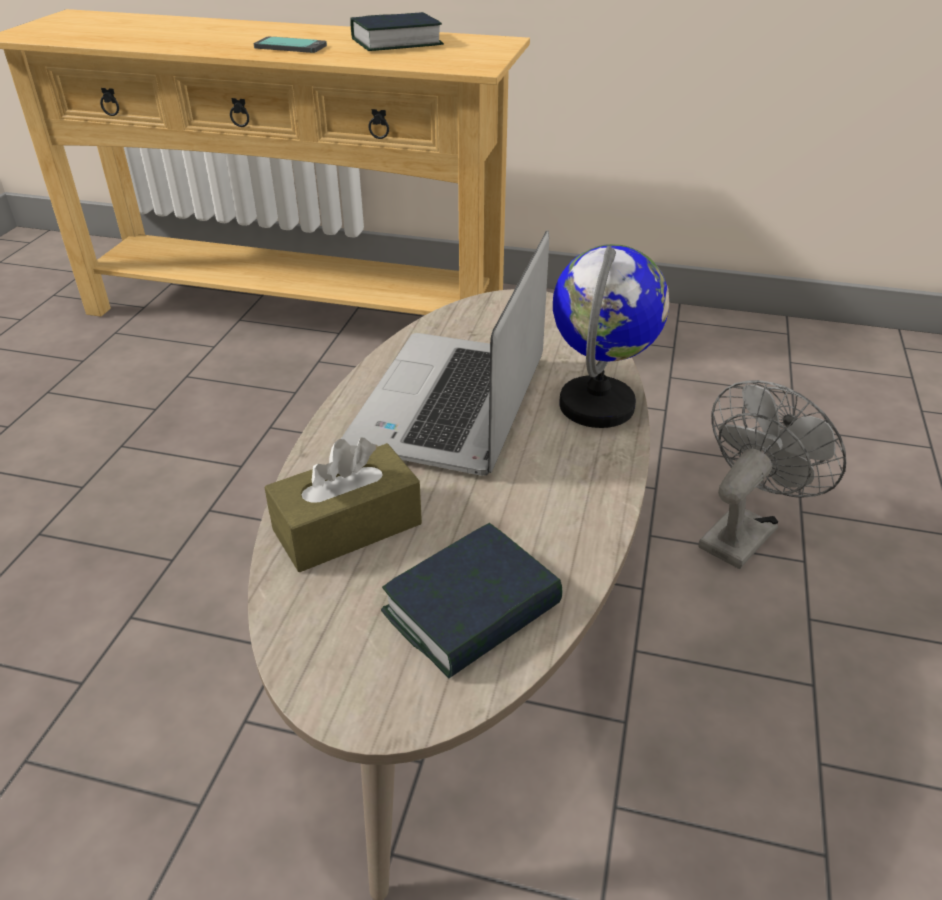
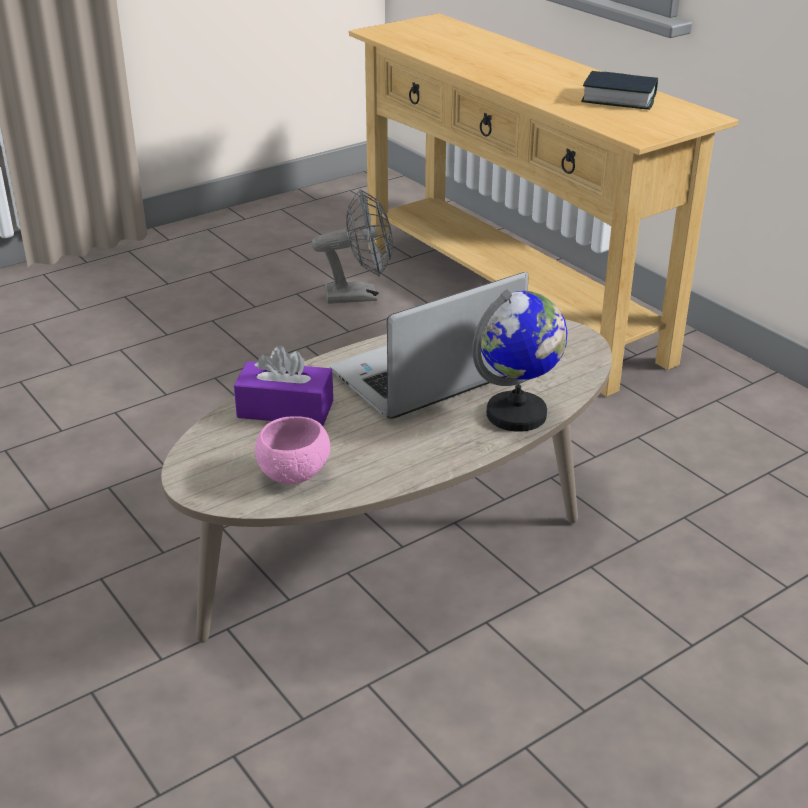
camera: 40 degrees right, 5 degrees down
phone [253,37,327,53] -> none
brown tissue box [264,438,422,572] -> purple tissue box [234,345,333,426]
book [381,523,562,679] -> pink bowl [255,416,330,484]
grey fan [698,380,846,569] -> grey fan moved to [311,189,393,304]

